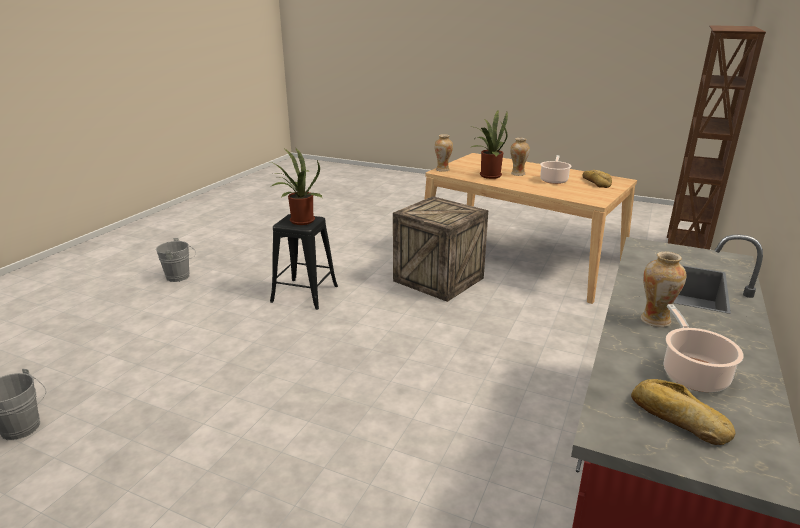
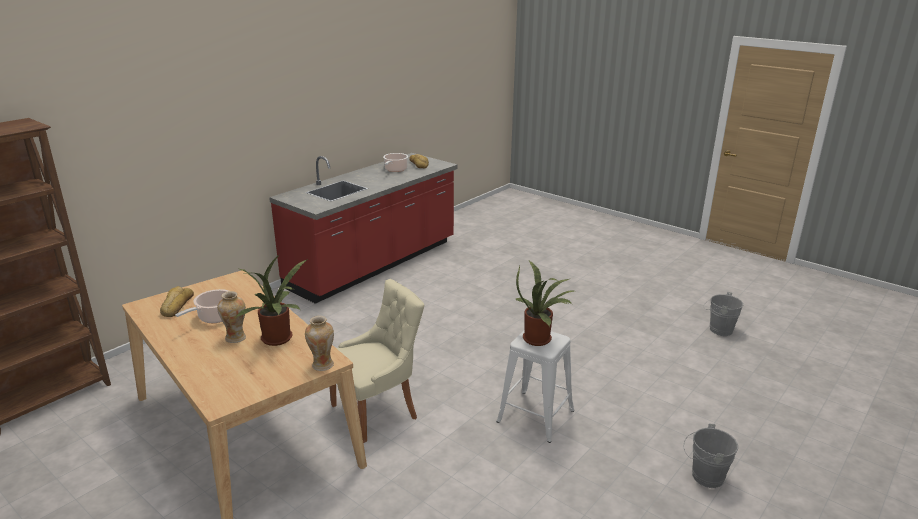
camera: 165 degrees left, 0 degrees up
black stool [270,214,338,310] -> white stool [496,330,574,443]
crate [393,196,488,302] -> beige chair [329,279,424,443]
vase [640,252,686,327] -> none

